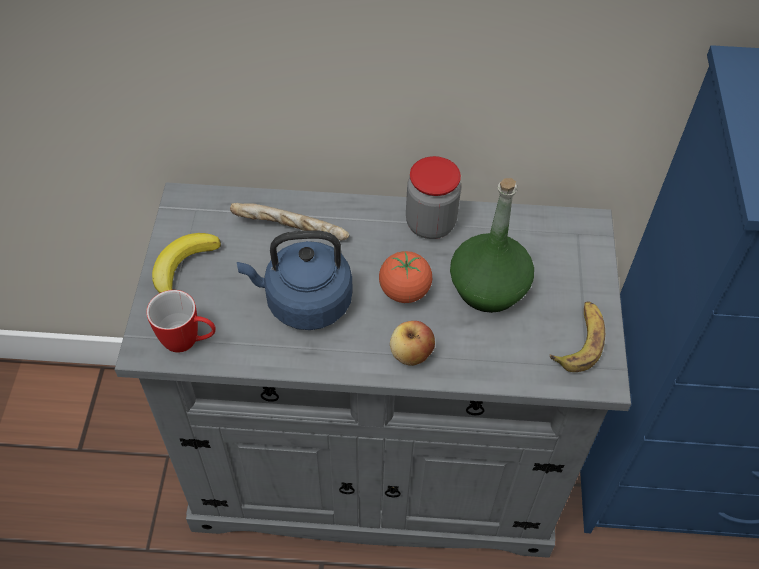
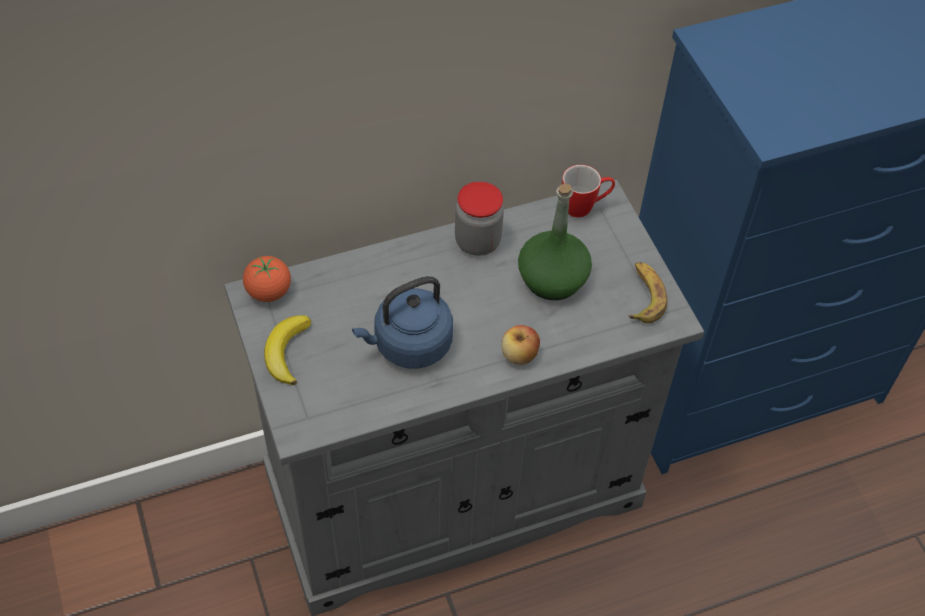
camera: 25 degrees left, 0 degrees up
mug [146,290,216,353] -> mug moved to [562,165,615,218]
bread [230,203,349,241] -> none
tomato [379,251,432,303] -> tomato moved to [243,256,291,302]

